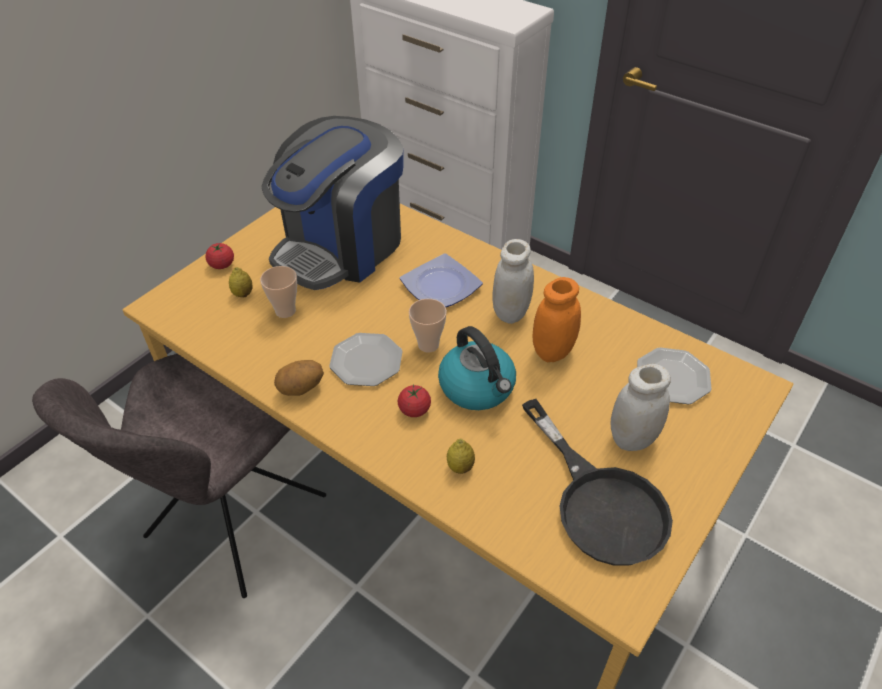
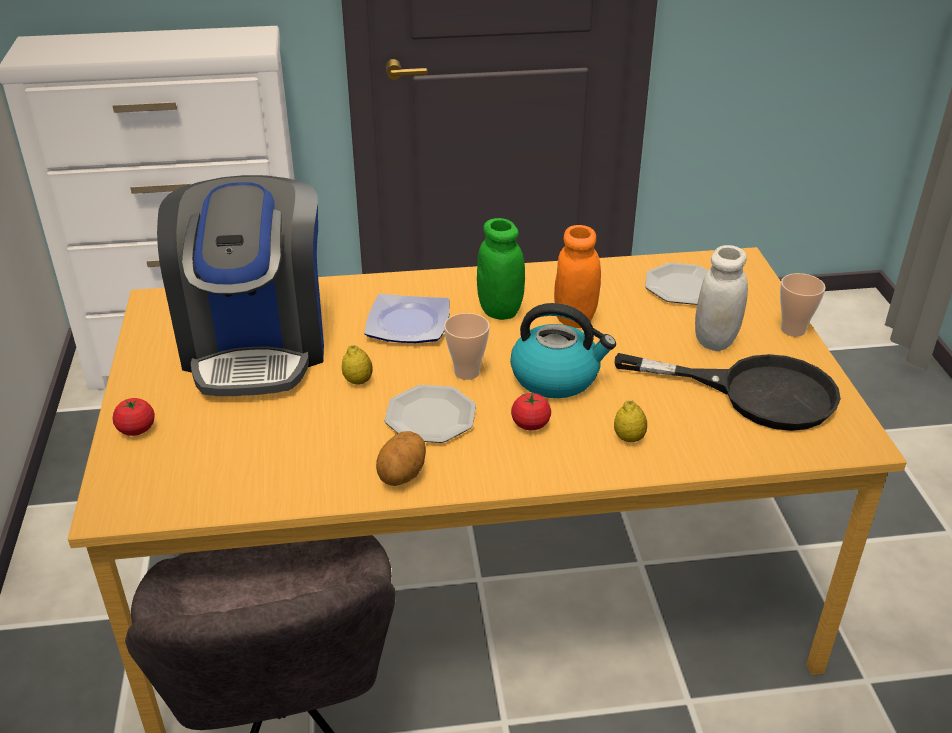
camera: 45 degrees left, 10 degrees down
lemon [229,267,253,297] -> lemon moved to [342,345,373,384]
cup [260,266,297,318] -> cup moved to [780,273,826,337]
white jar [493,239,534,324] -> green jar [477,218,525,320]

